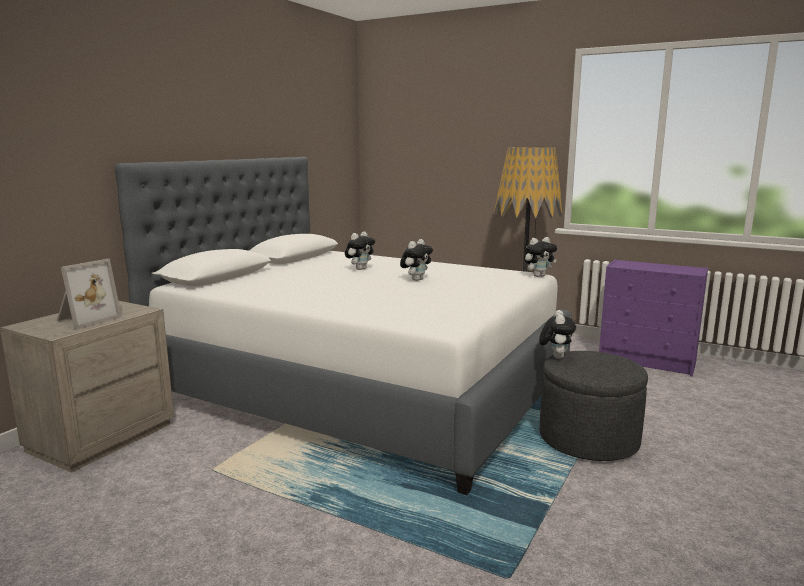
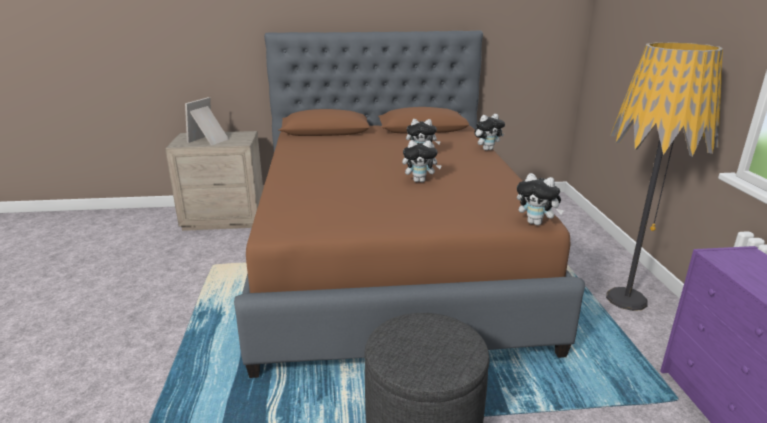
camera: 55 degrees right, 10 degrees up
picture frame [56,259,122,329] -> picture frame turned 120 degrees clockwise [185,97,229,145]
white bed [115,157,572,495] -> brown bed [234,31,585,378]
plush toy [539,310,576,359] -> plush toy moved to [474,114,505,151]

